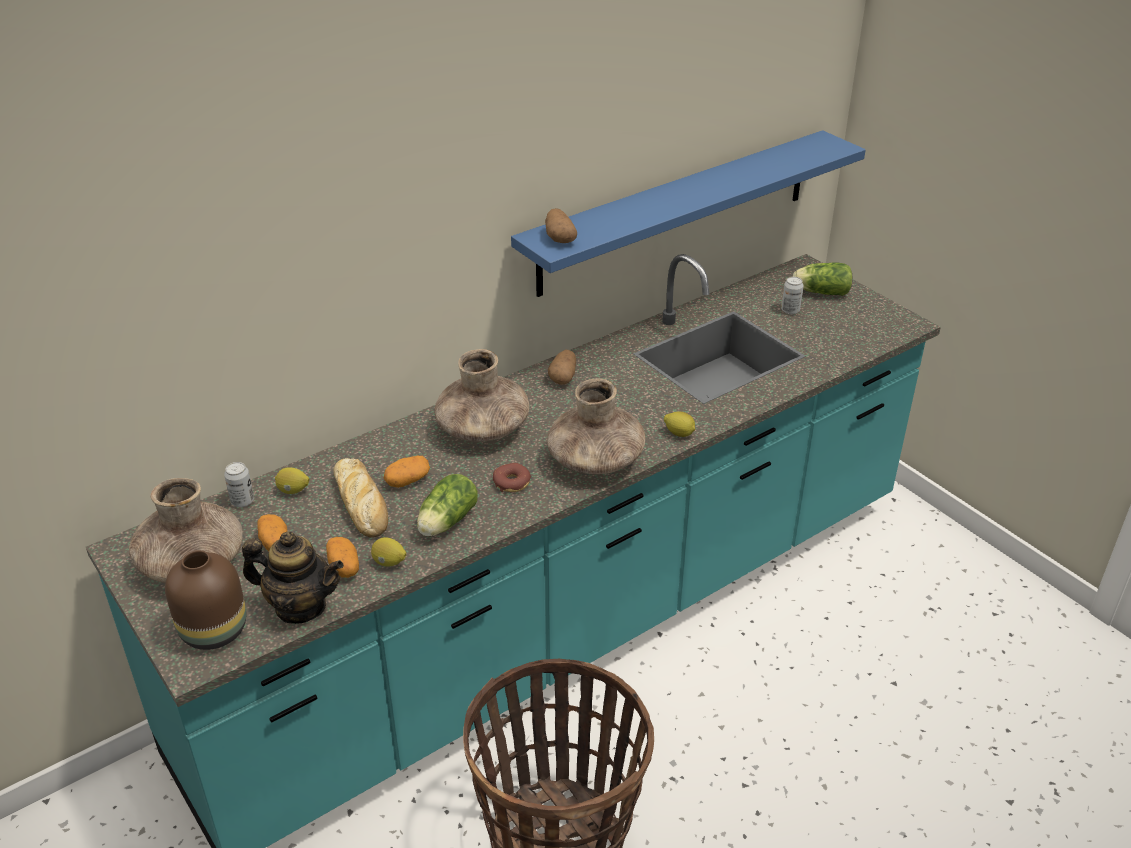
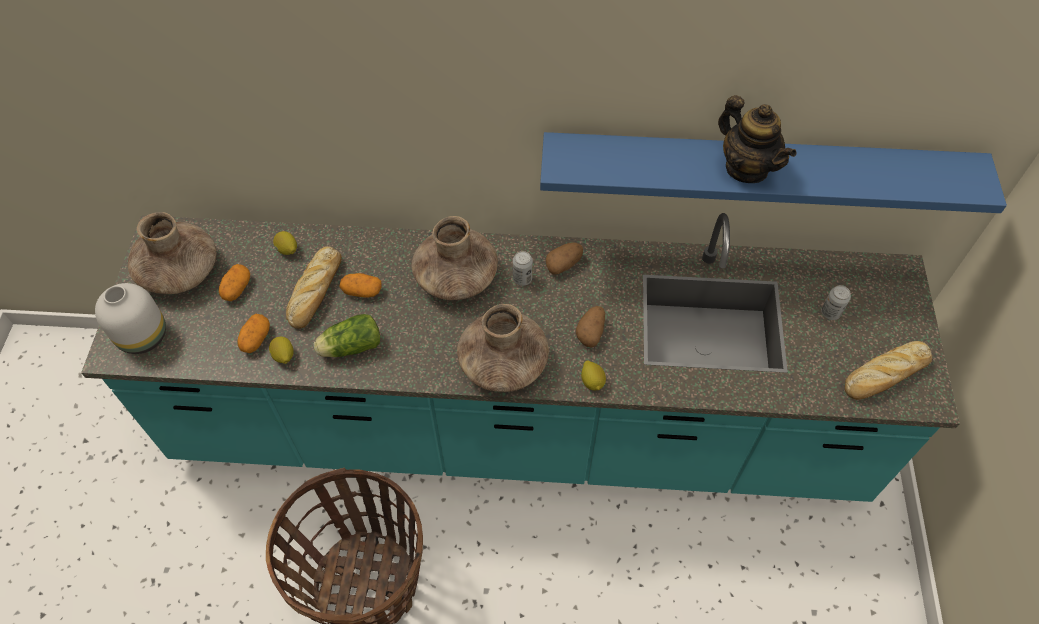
camera: 40 degrees right, 20 degrees up
brown vase [165,550,246,650] -> white vase [95,283,166,354]
can [224,462,254,507] -> can moved to [513,251,533,286]
teapot [242,531,344,624] -> teapot moved to [718,95,797,183]
donut [493,463,531,492] -> none
potato [545,208,577,243] -> potato moved to [576,306,605,348]
lettuce [793,263,852,296] -> none
none -> bread [845,341,932,400]

